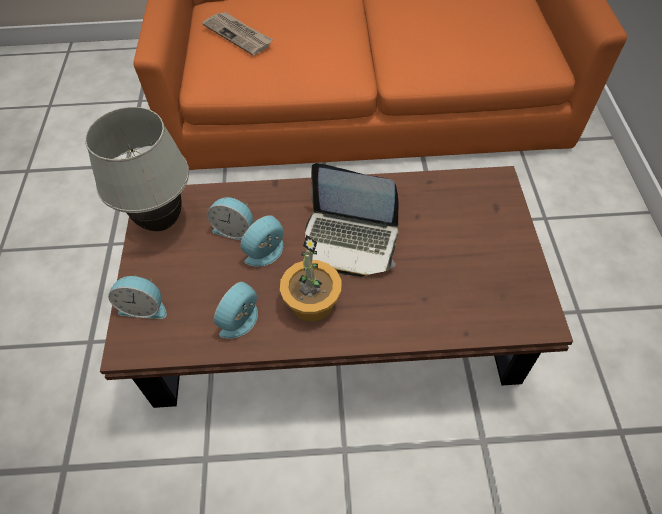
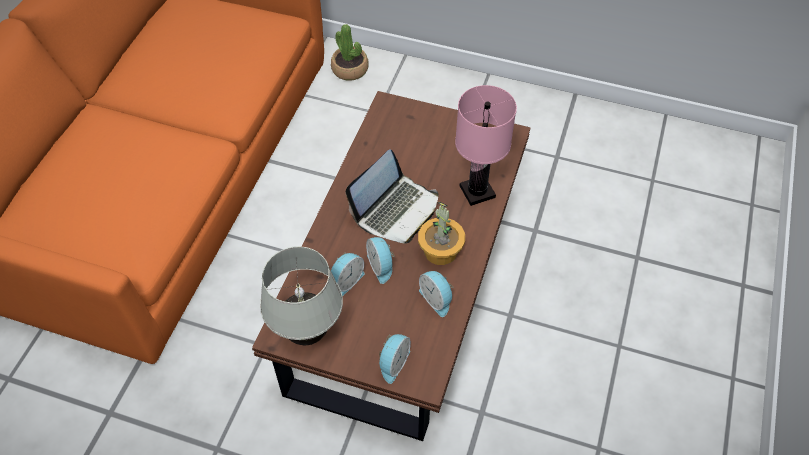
camera: 70 degrees left, 0 degrees up
newspaper [202,12,273,56] -> none
none -> potted plant [331,24,369,81]
none -> pink table lamp [455,85,517,206]

